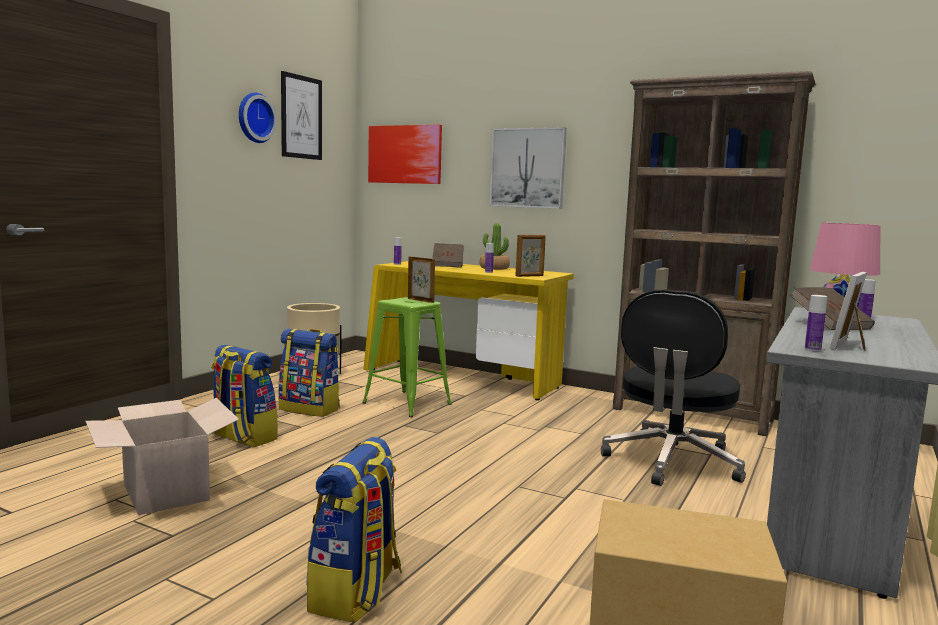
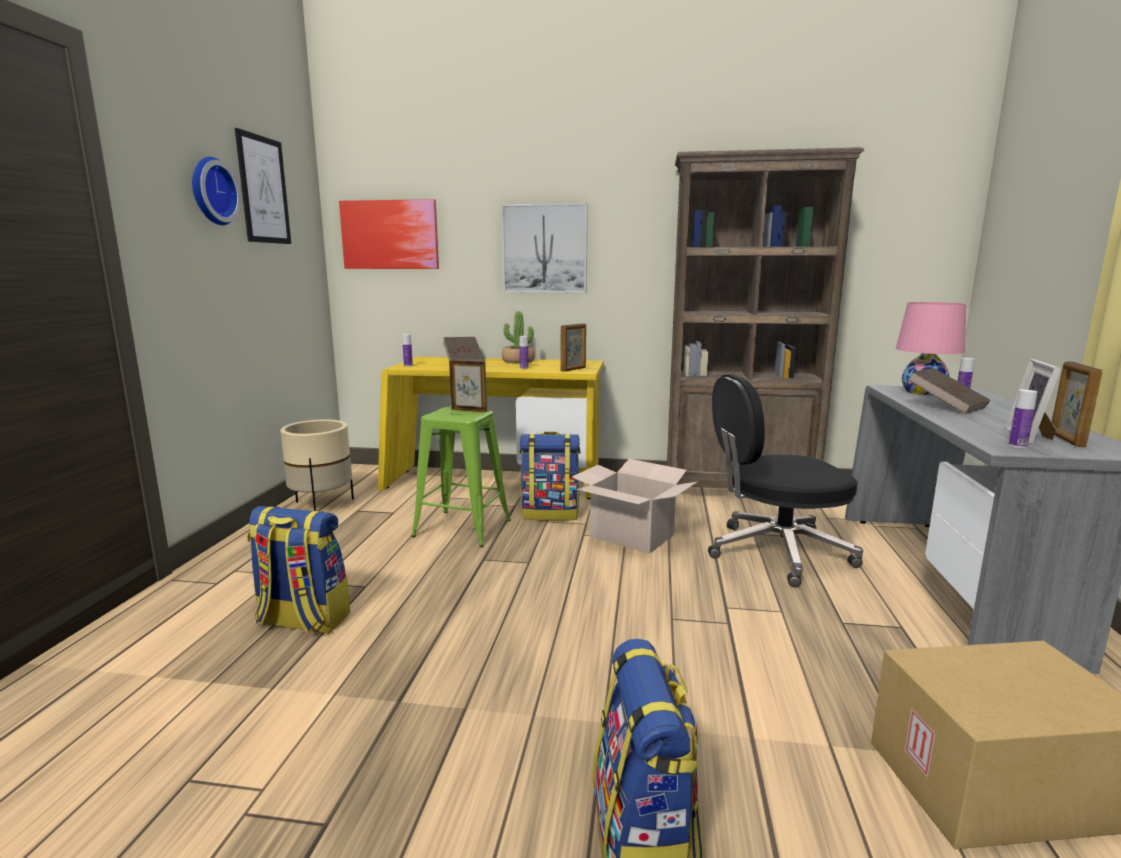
camera: 20 degrees left, 5 degrees up
cardboard box [85,398,239,515] -> cardboard box moved to [572,459,697,554]
backpack [278,329,340,417] -> backpack moved to [520,432,580,521]
black office chair [601,289,746,486] -> black office chair turned 75 degrees clockwise [708,374,863,587]
none -> picture frame [1052,361,1103,447]

